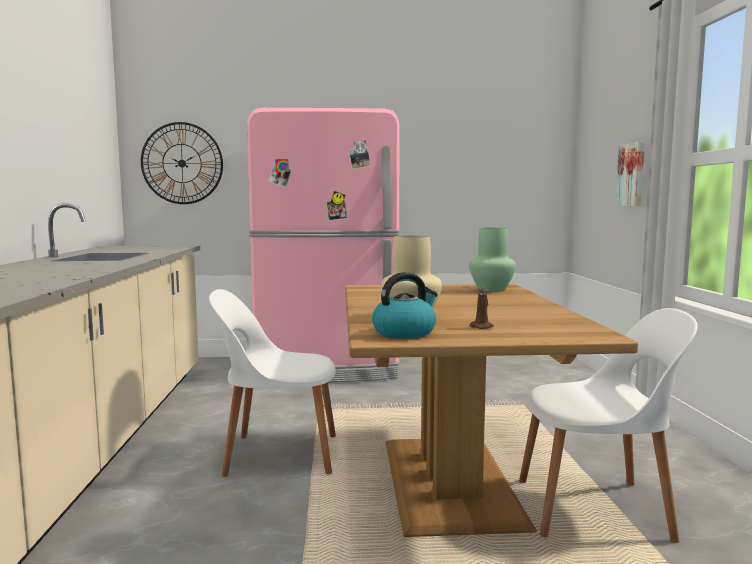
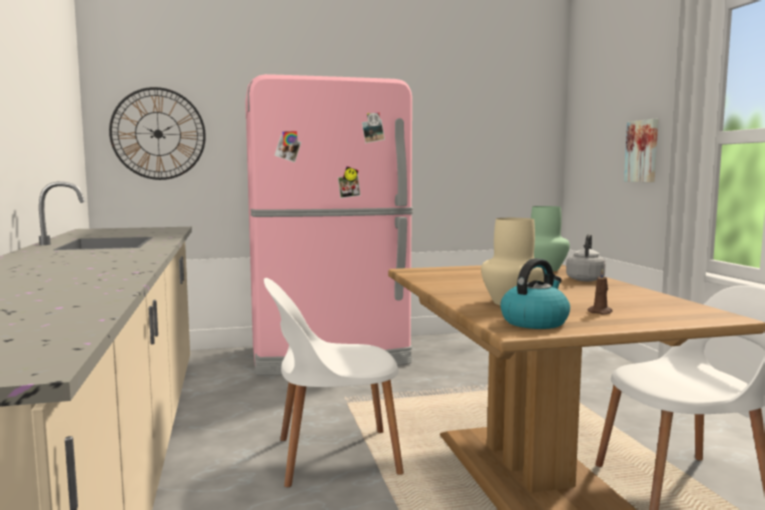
camera: 10 degrees left, 0 degrees up
none -> grey kettle [566,234,606,281]

